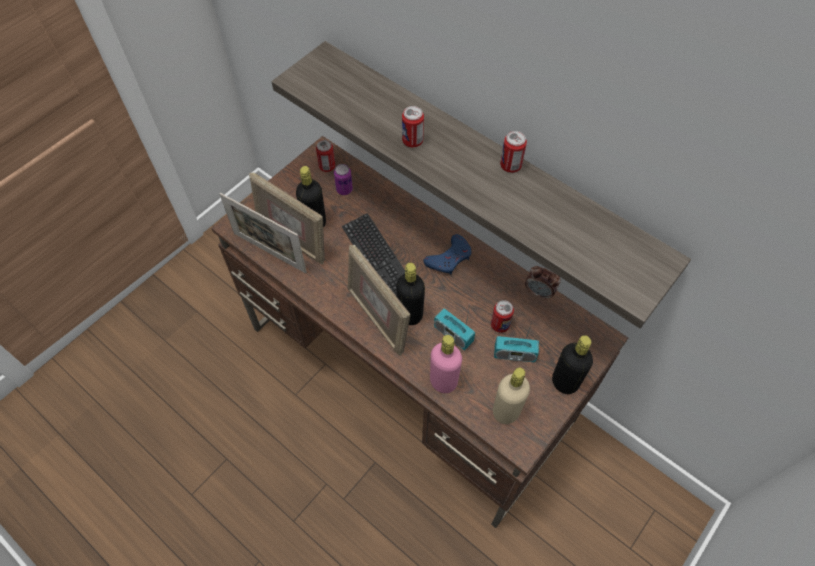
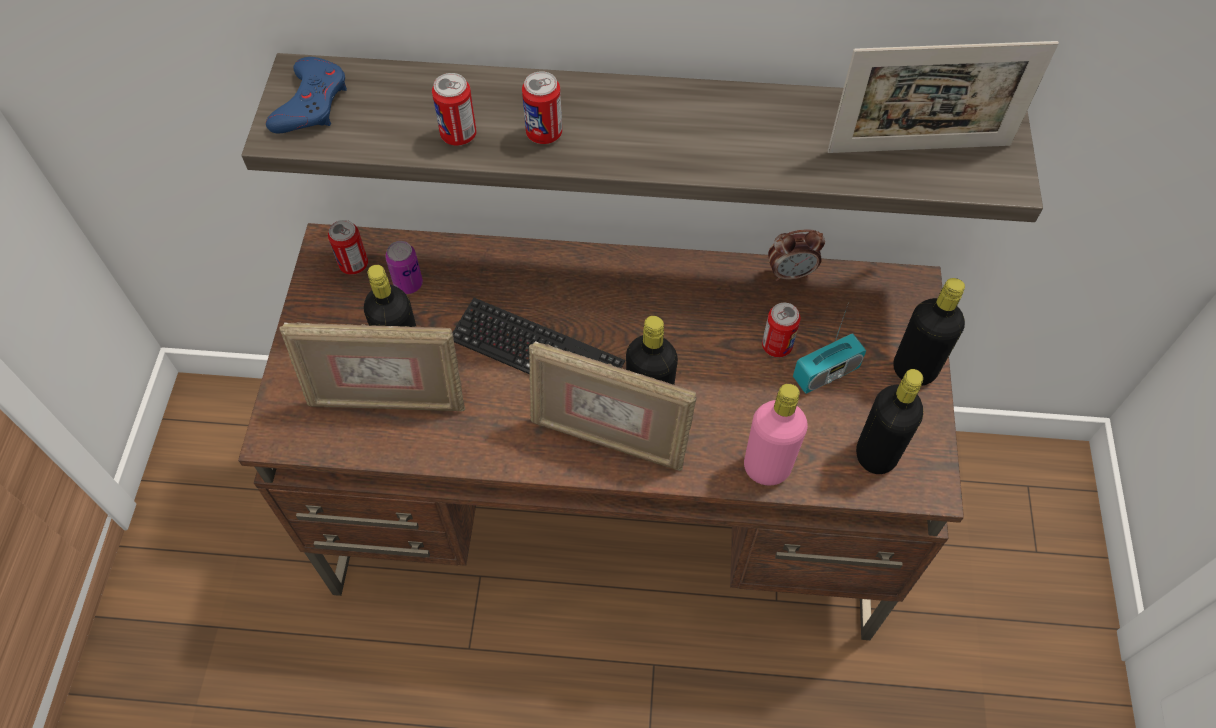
camera: 35 degrees left, 0 degrees up
picture frame [219,193,307,273] -> picture frame moved to [828,41,1059,153]
blue game controller [423,234,472,275] -> blue game controller moved to [266,57,347,134]
radio [434,308,475,350] -> none
beige bottle [493,368,530,424] -> black bottle [856,369,923,474]
can [500,131,527,173] -> can moved to [432,73,477,146]

